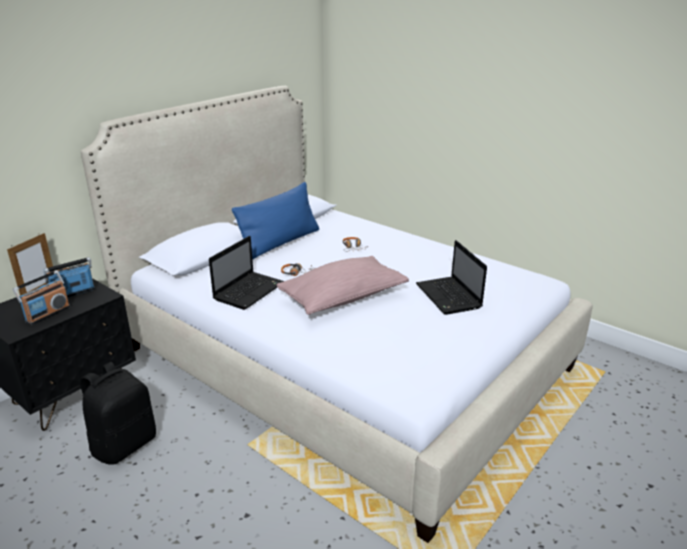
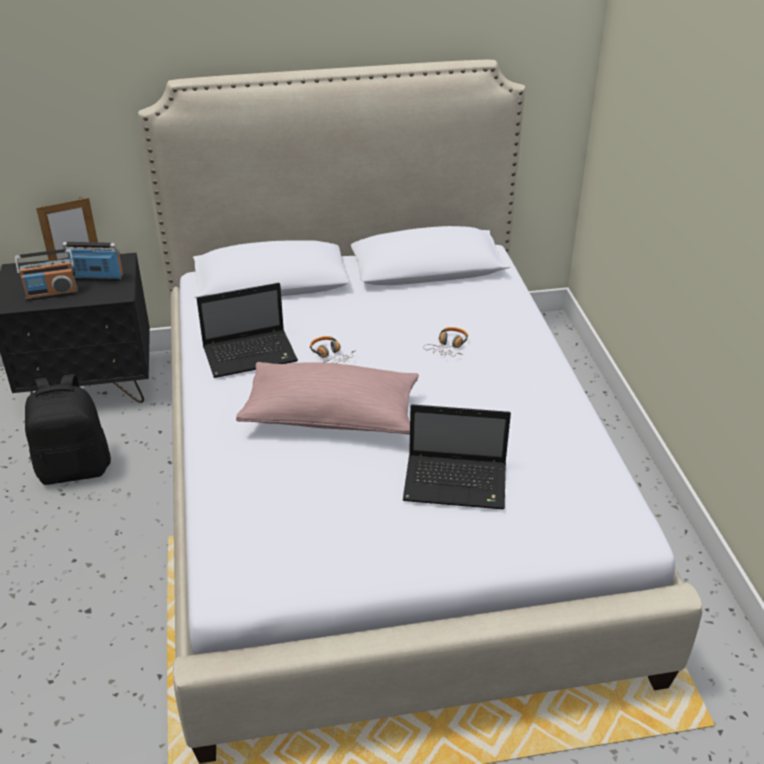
camera: 40 degrees right, 10 degrees up
blue pillow [232,182,319,260] -> none
laptop [416,240,487,315] -> laptop turned 105 degrees counterclockwise [403,404,511,509]

